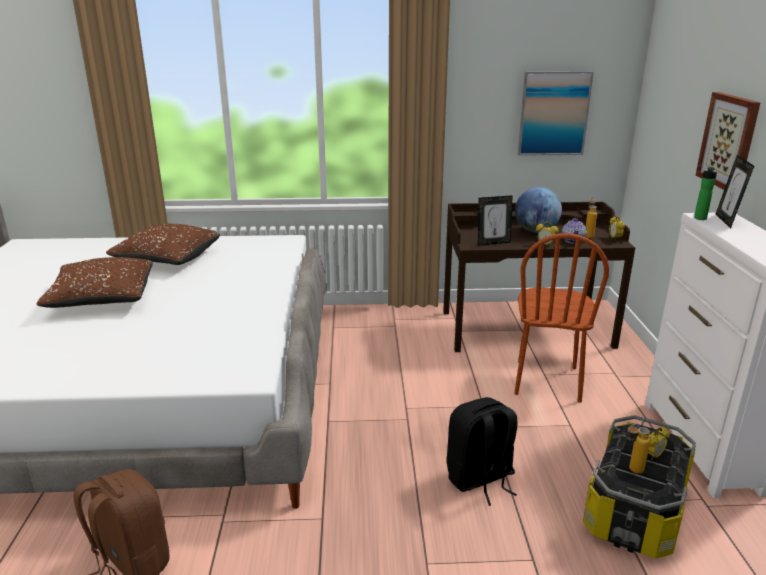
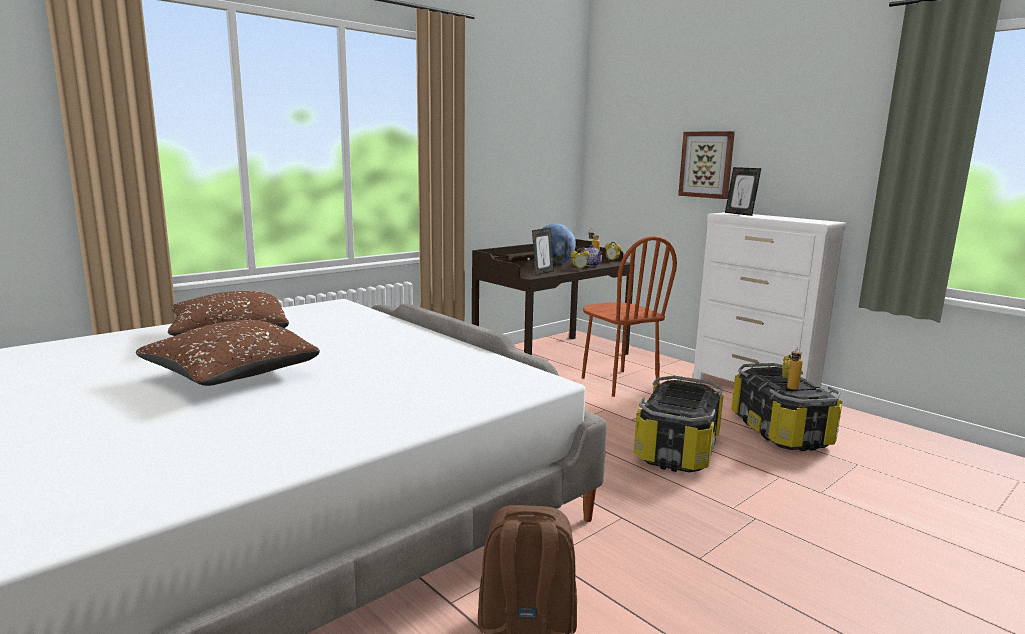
camera: 40 degrees left, 10 degrees down
black backpack [447,397,518,506] -> storage box [634,376,723,472]
picture [518,71,594,156] -> none
bottle [694,167,717,220] -> none

